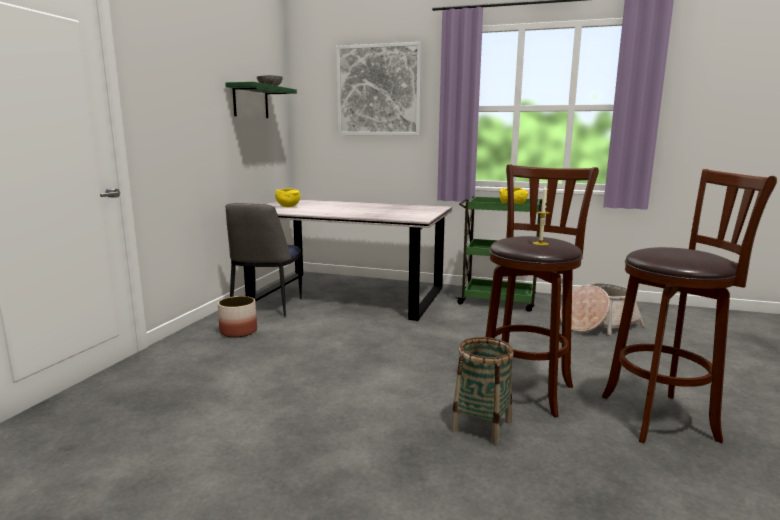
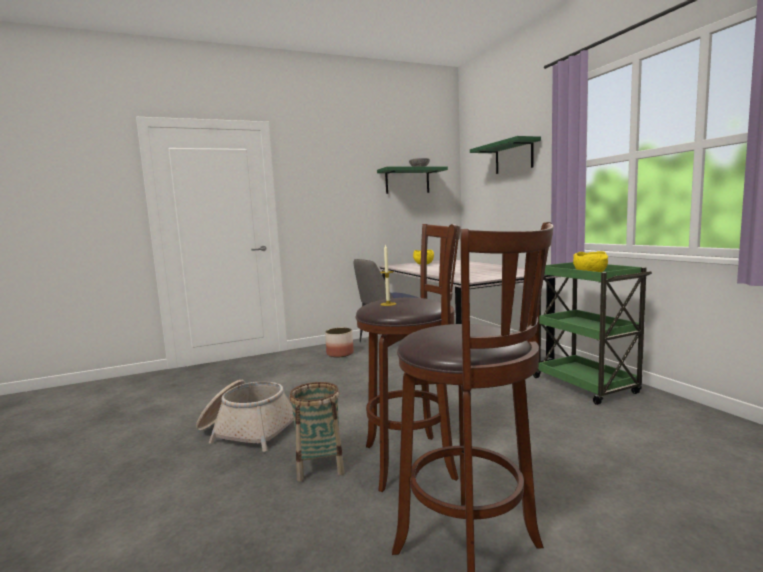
camera: 50 degrees right, 5 degrees down
picture [336,42,422,136] -> green shelf [470,136,541,174]
basket [560,283,644,335] -> basket moved to [196,380,294,452]

